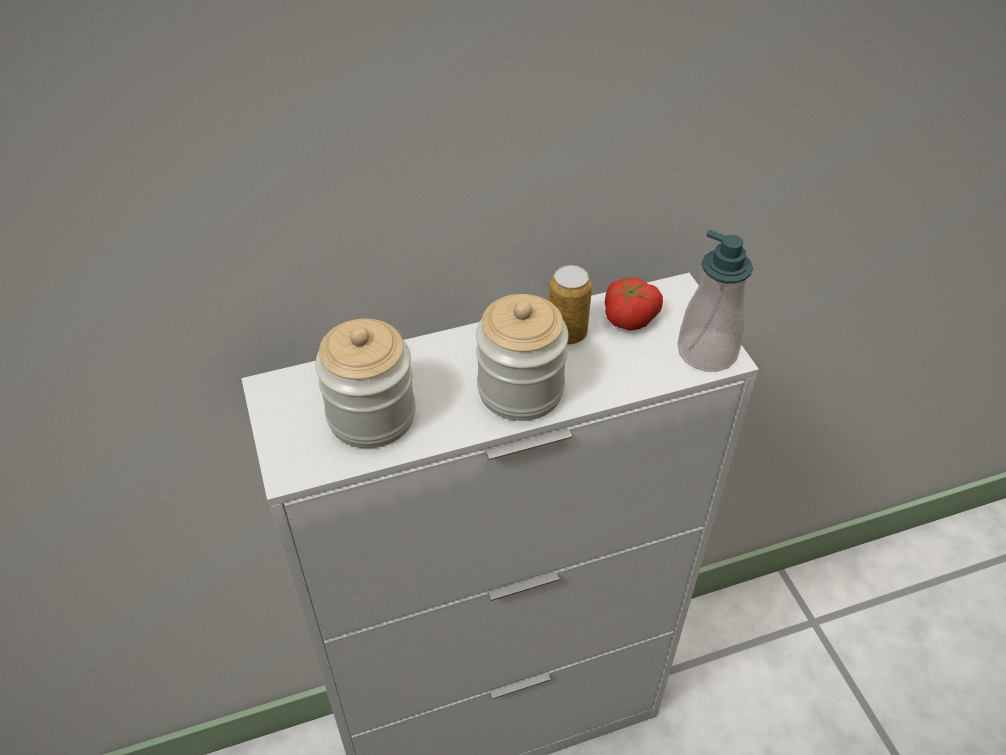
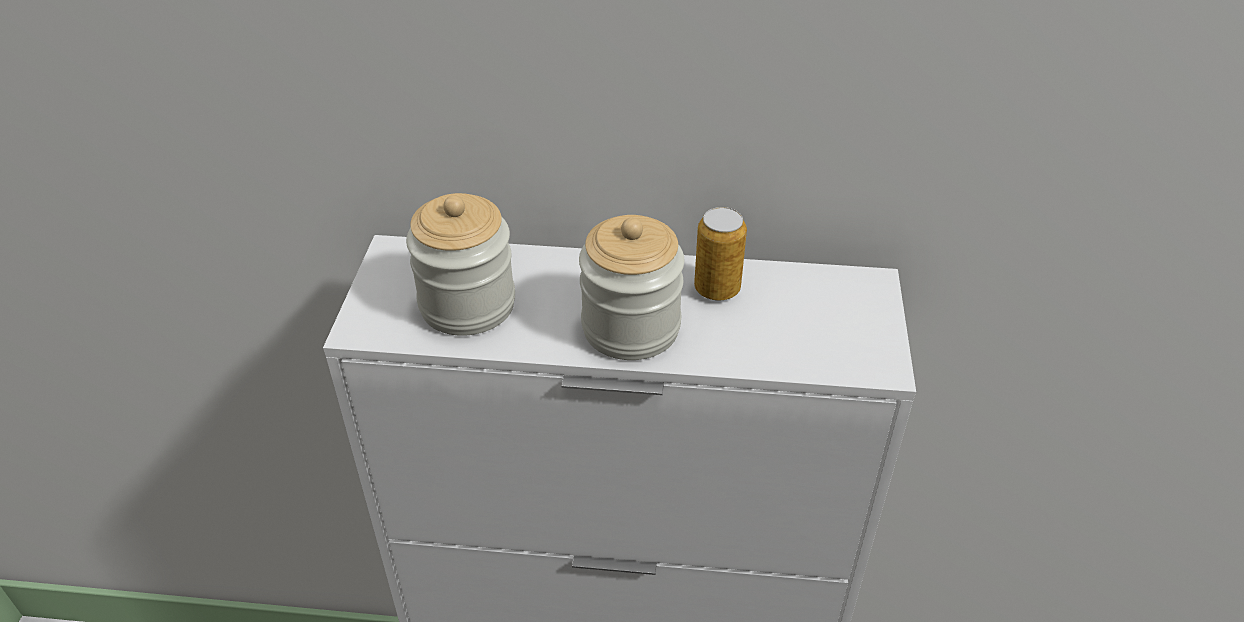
camera: 25 degrees right, 5 degrees down
tomato [605,278,663,330] -> none
soap dispenser [678,230,753,372] -> none

